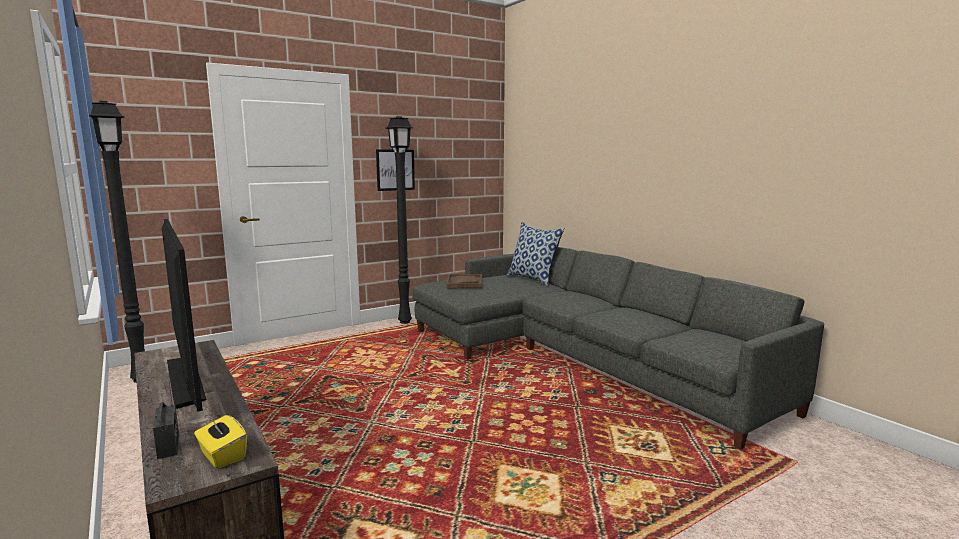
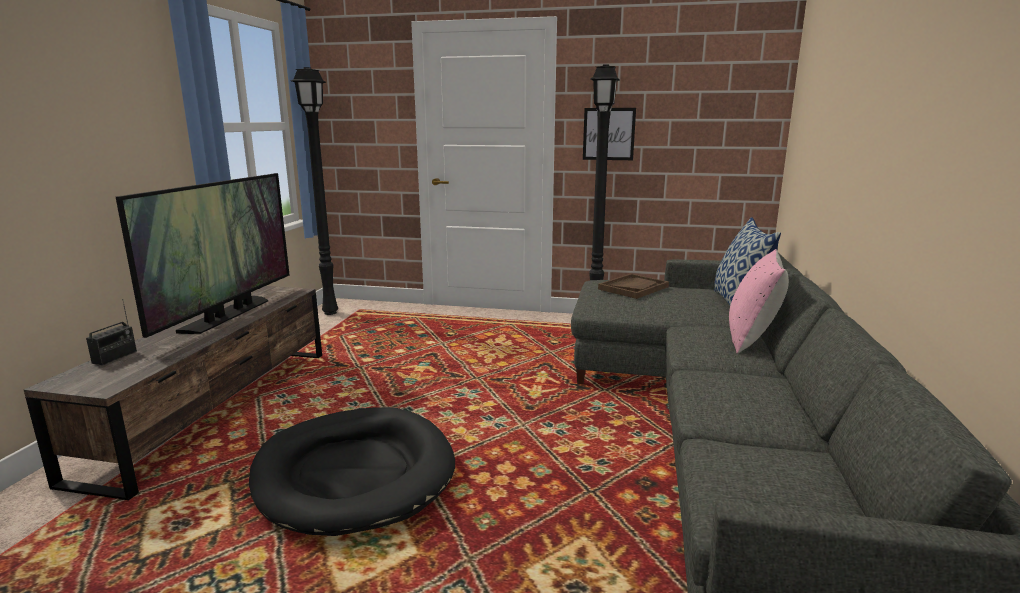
camera: 45 degrees right, 5 degrees up
yellow tissue box [194,415,247,469] -> none
none -> black dog bed [249,407,455,536]
none -> pink pillow [729,249,789,354]

